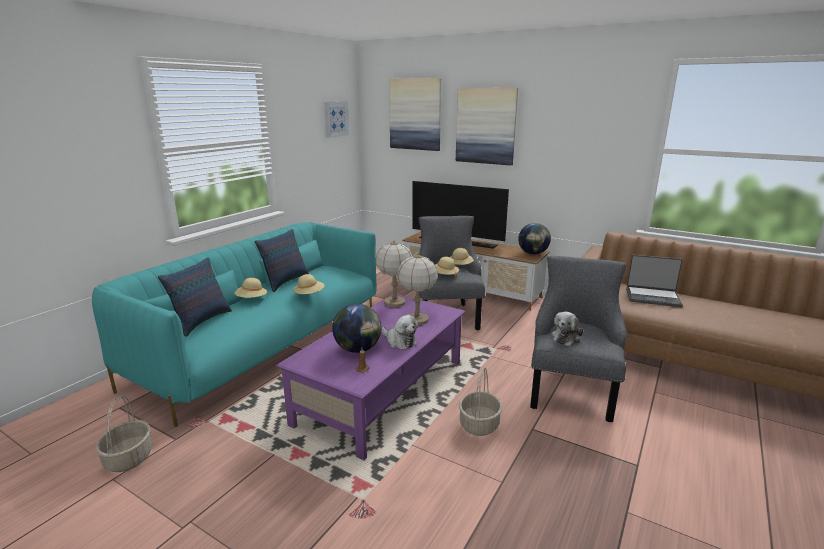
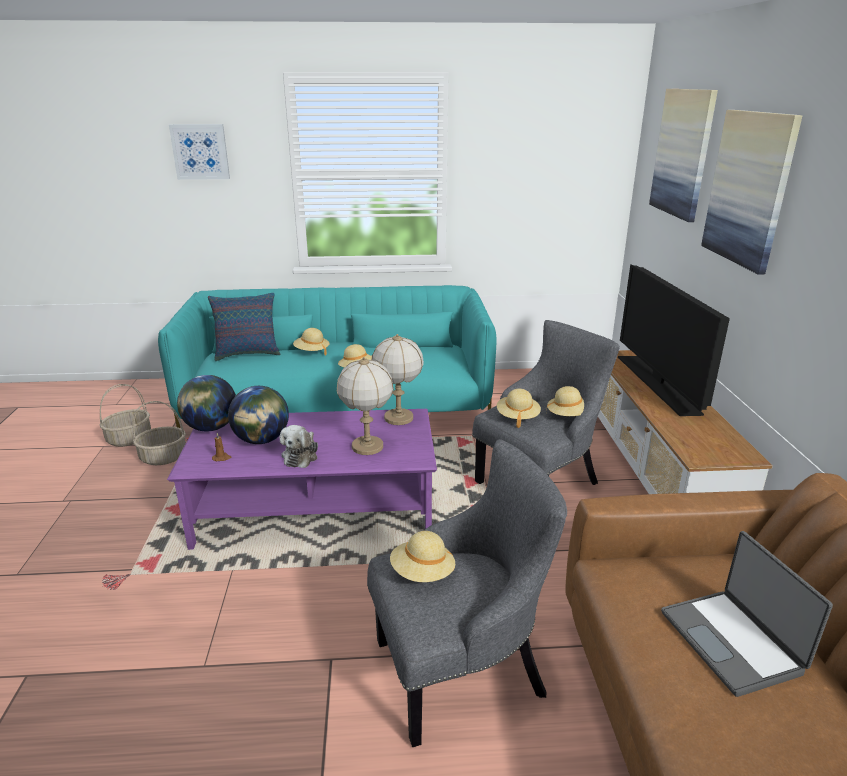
camera: 55 degrees right, 5 degrees up
blue pillow [255,229,309,292] -> none
picture [324,101,349,138] -> picture moved to [169,124,230,180]
basket [459,367,502,436] -> basket moved to [132,401,186,465]
globe [518,223,551,254] -> globe moved to [177,375,236,431]
plush toy [551,312,583,347] -> beige hat [390,531,455,582]

